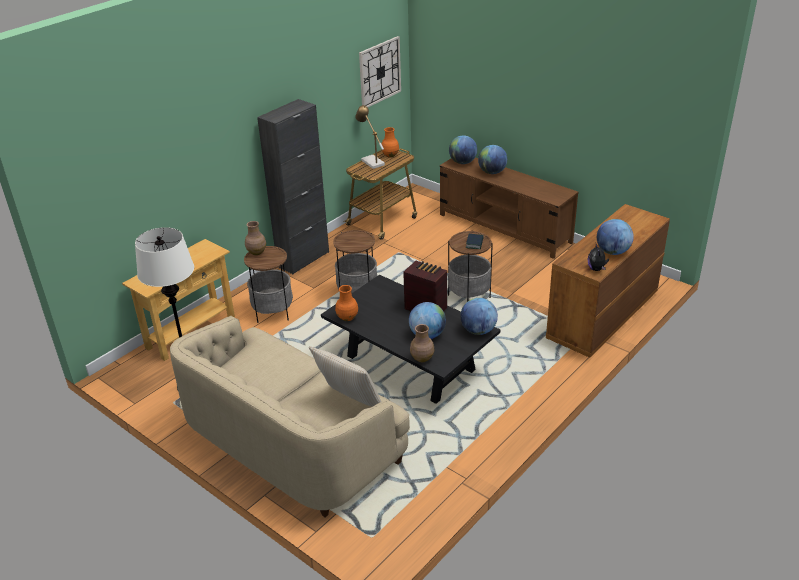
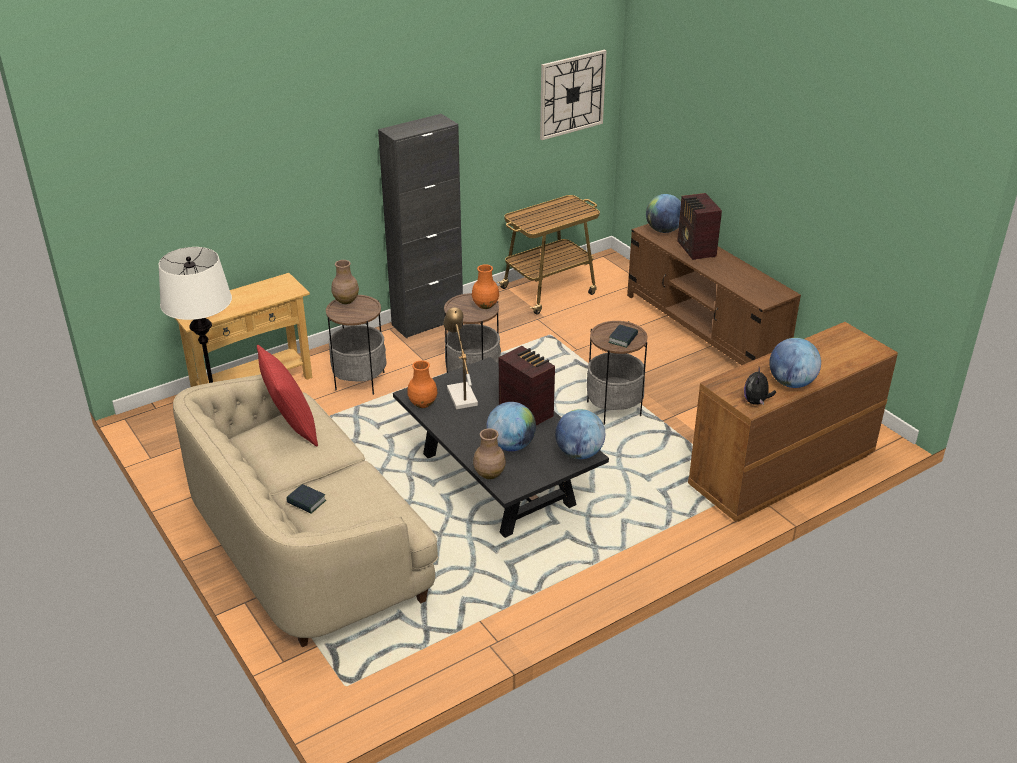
camera: 15 degrees right, 0 degrees up
beige pillow [309,346,382,407] -> none
table lamp [355,105,385,169] -> table lamp moved to [443,307,478,409]
orange vase [381,127,399,157] -> orange vase moved to [472,264,499,309]
globe [478,145,507,174] -> radio [677,193,722,260]
none -> red pillow [257,345,318,447]
none -> book [286,484,326,513]

